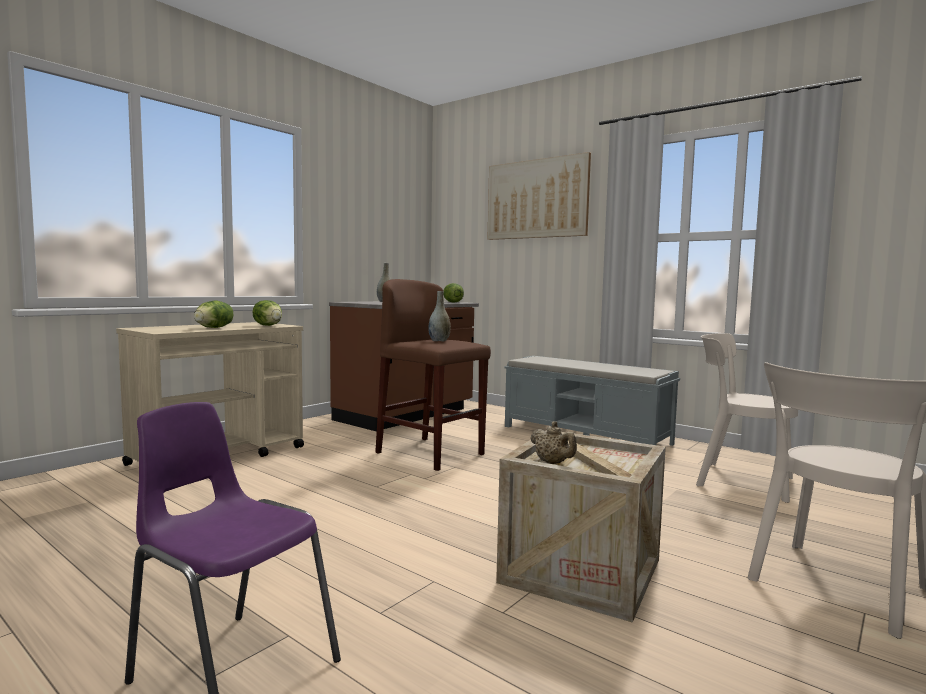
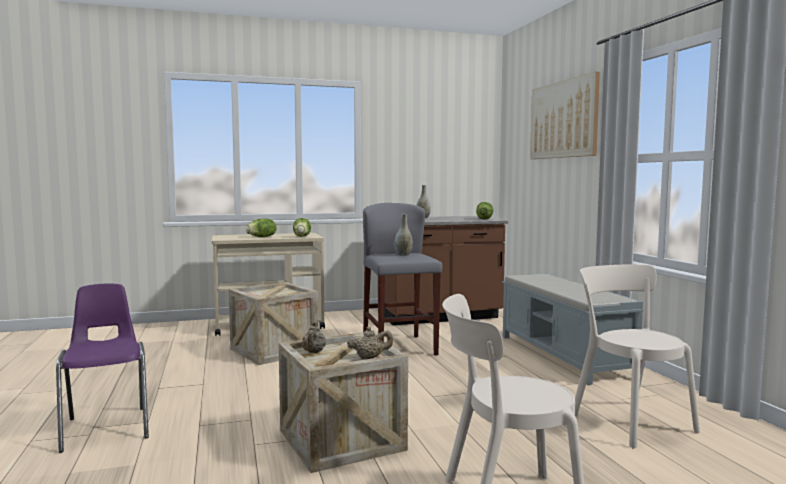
camera: 35 degrees right, 0 degrees up
brown stool [375,279,491,471] -> grey stool [363,203,442,355]
none -> crate [229,282,319,365]
none -> beige teapot [347,326,393,359]

